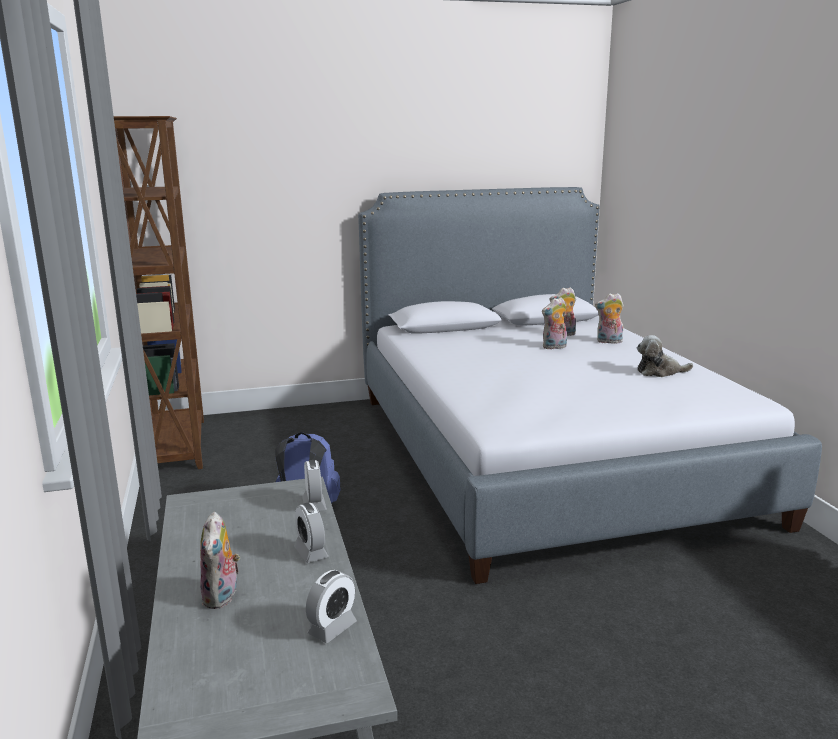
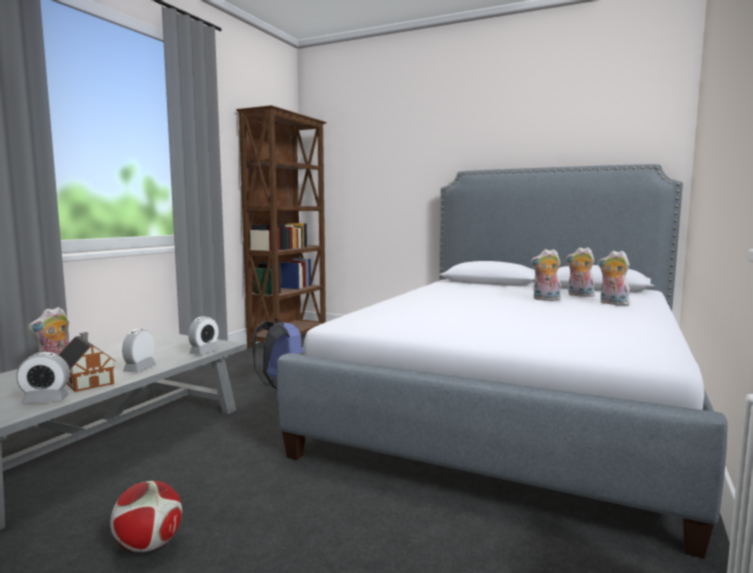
camera: 40 degrees right, 10 degrees down
plush toy [637,335,693,377] -> none
none -> toy house [58,332,115,392]
none -> football [110,481,182,552]

